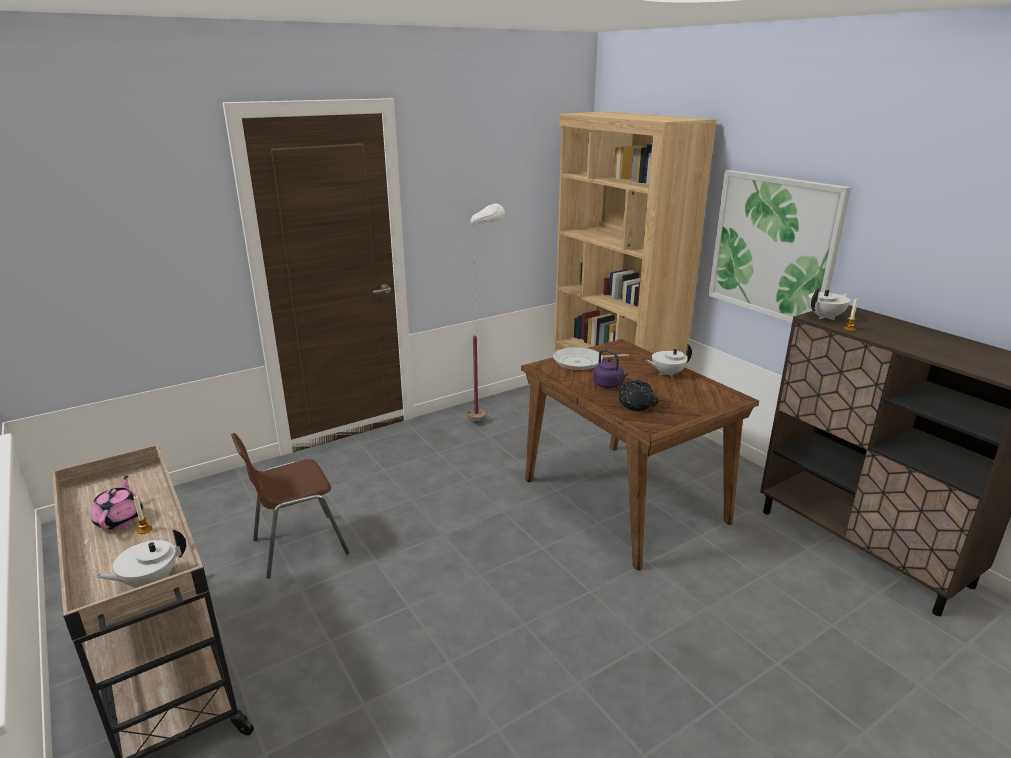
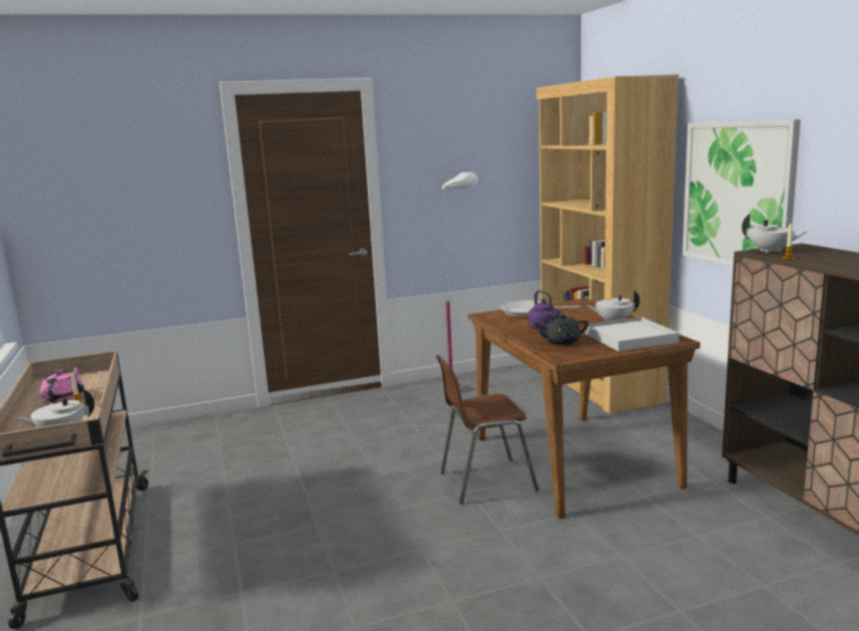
camera: 15 degrees right, 10 degrees down
brown chair [231,433,349,579] -> brown chair moved to [436,355,539,504]
black teapot [615,376,659,411] -> black teapot turned 75 degrees counterclockwise [533,314,589,345]
white teapot [808,288,850,320] -> white teapot turned 60 degrees clockwise [742,214,806,253]
none -> white tray [585,317,679,352]

